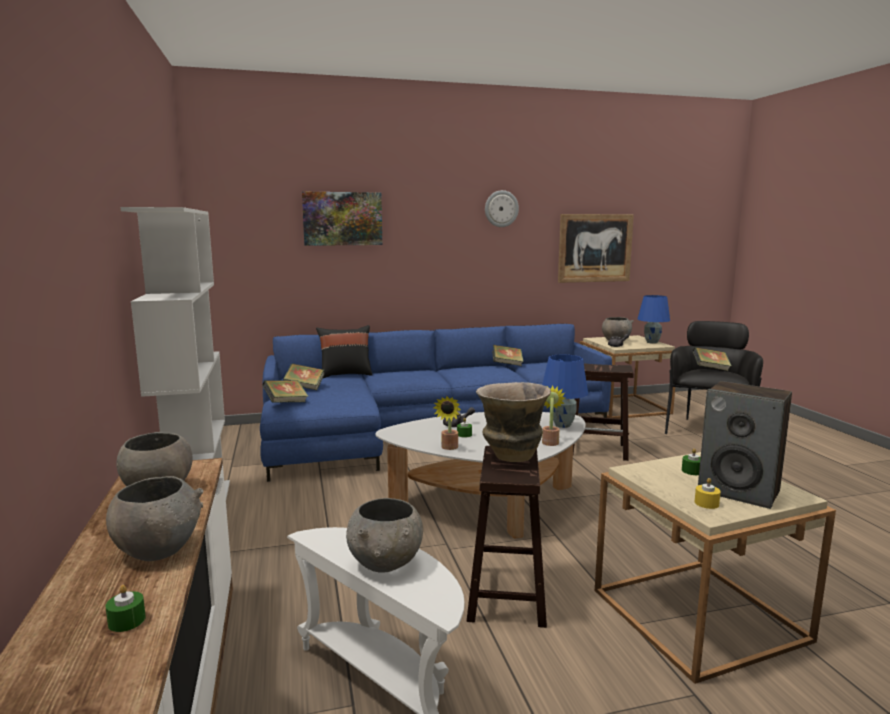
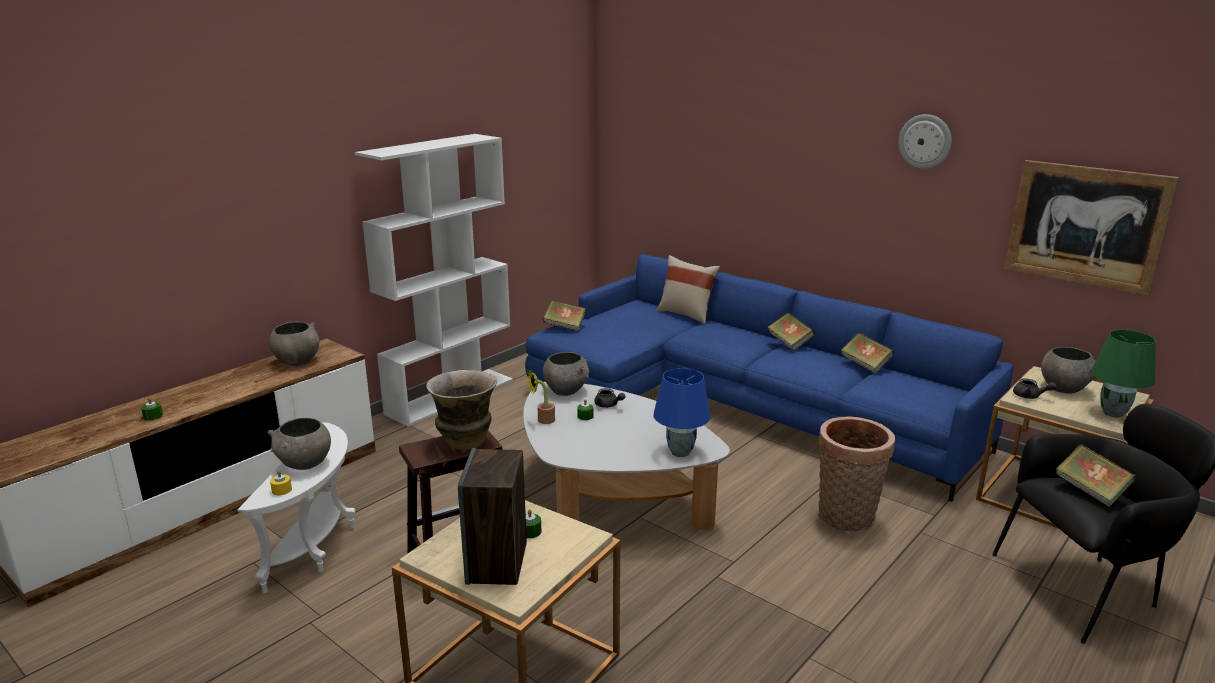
camera: 55 degrees right, 10 degrees up
grey bowl [106,476,203,561] -> grey bowl moved to [543,352,589,396]
book [283,363,325,390] -> book moved to [767,312,815,351]
picture [302,192,382,246] -> none
black pillow [316,325,372,378] -> beige pillow [657,255,720,324]
potted plant [542,385,565,446] -> none
brown stool [573,363,634,461] -> basket [818,416,895,532]
blue table lamp [638,295,670,344] -> green table lamp [1091,330,1156,418]
yellow candle [695,478,721,509] -> yellow candle moved to [270,470,292,495]

